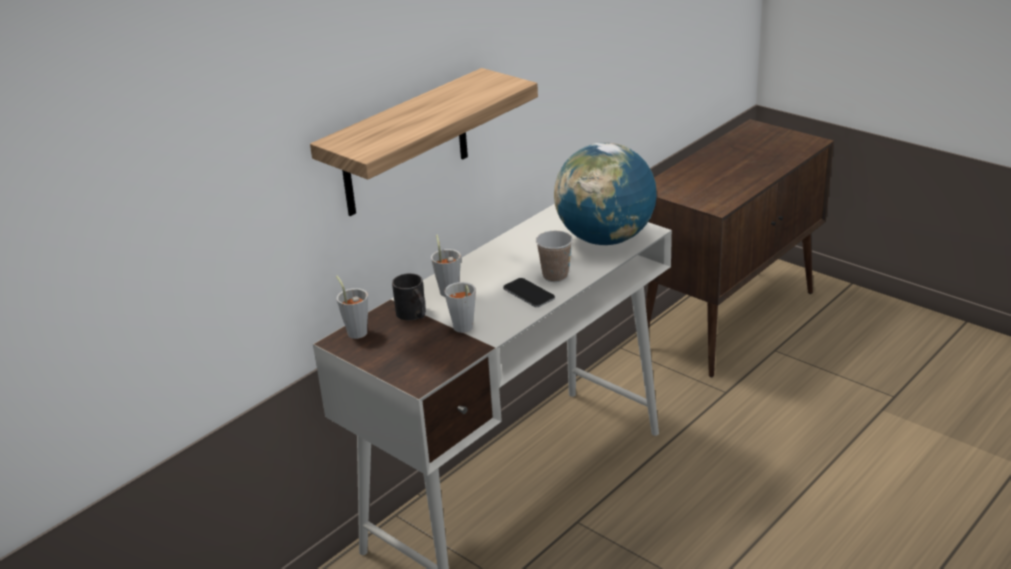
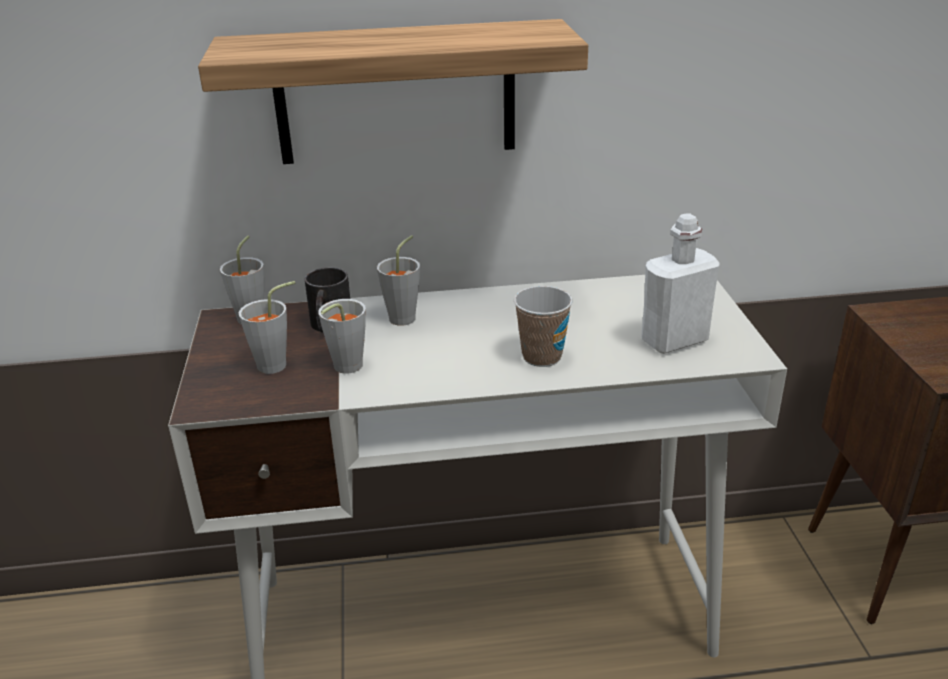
camera: 40 degrees right, 0 degrees up
phone [503,278,555,307] -> none
globe [554,143,657,245] -> white bottle [642,214,720,354]
none -> grey cup [239,281,295,374]

